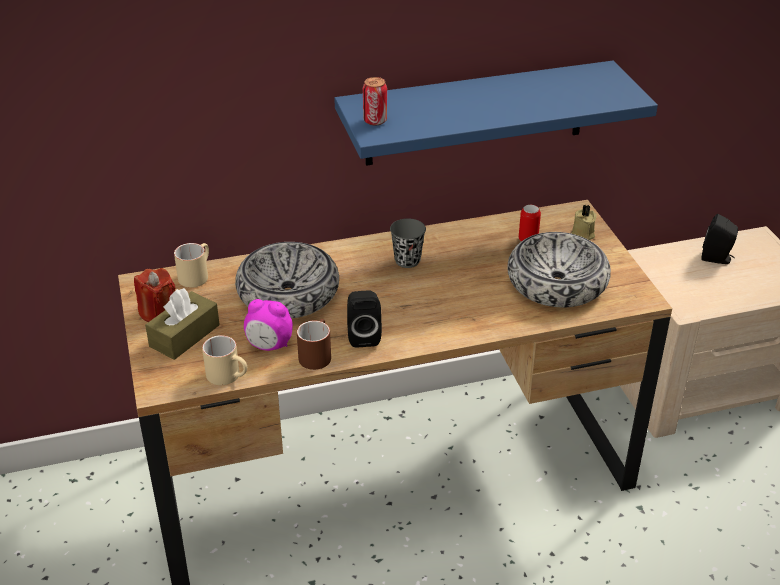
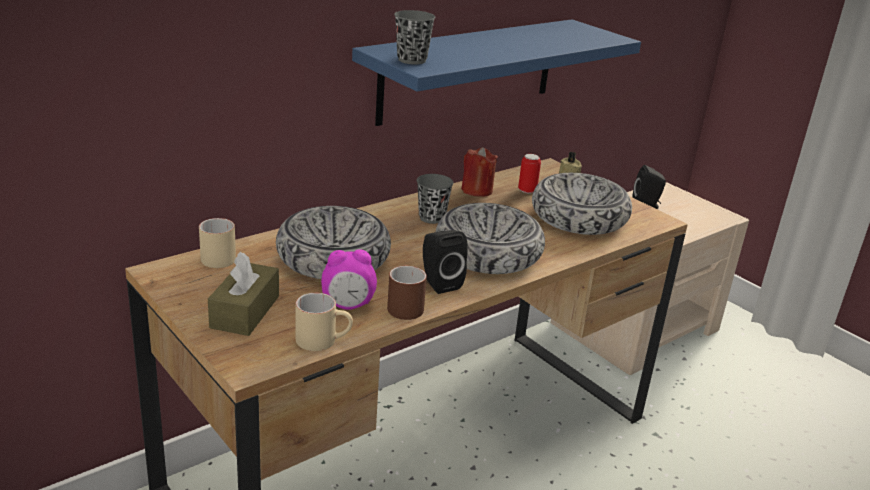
camera: 25 degrees left, 10 degrees down
red candle [134,268,176,322] -> red candle moved to [461,147,498,197]
can [363,77,387,125] -> grey cup [394,10,435,64]
none -> bowl [436,203,545,274]

